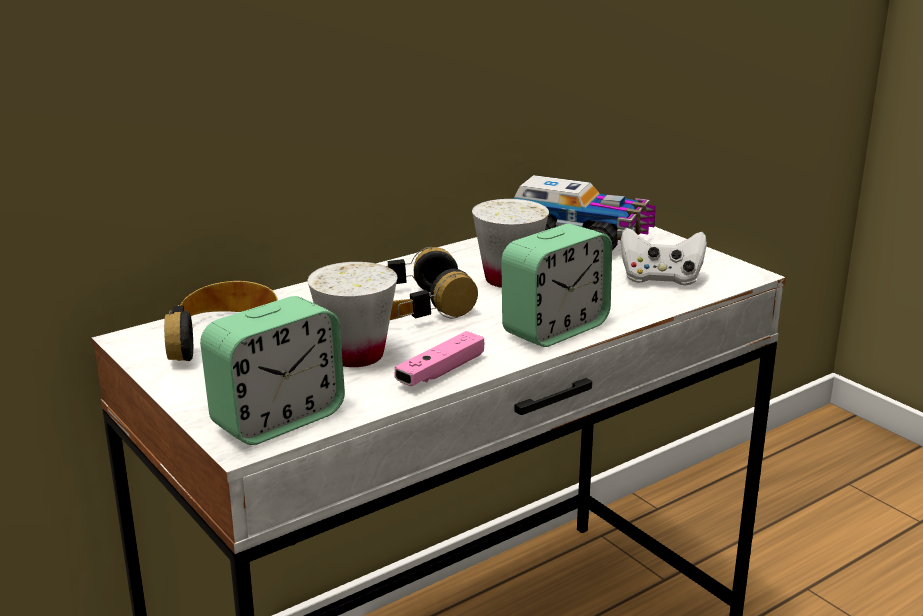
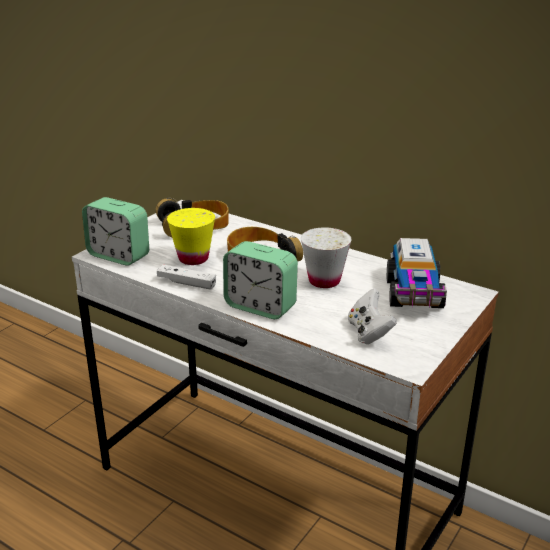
camera: 70 degrees right, 5 degrees up
white cup [308,262,397,367] -> yellow cup [167,208,215,265]
pink game controller [395,331,484,386] -> white game controller [157,265,216,290]

